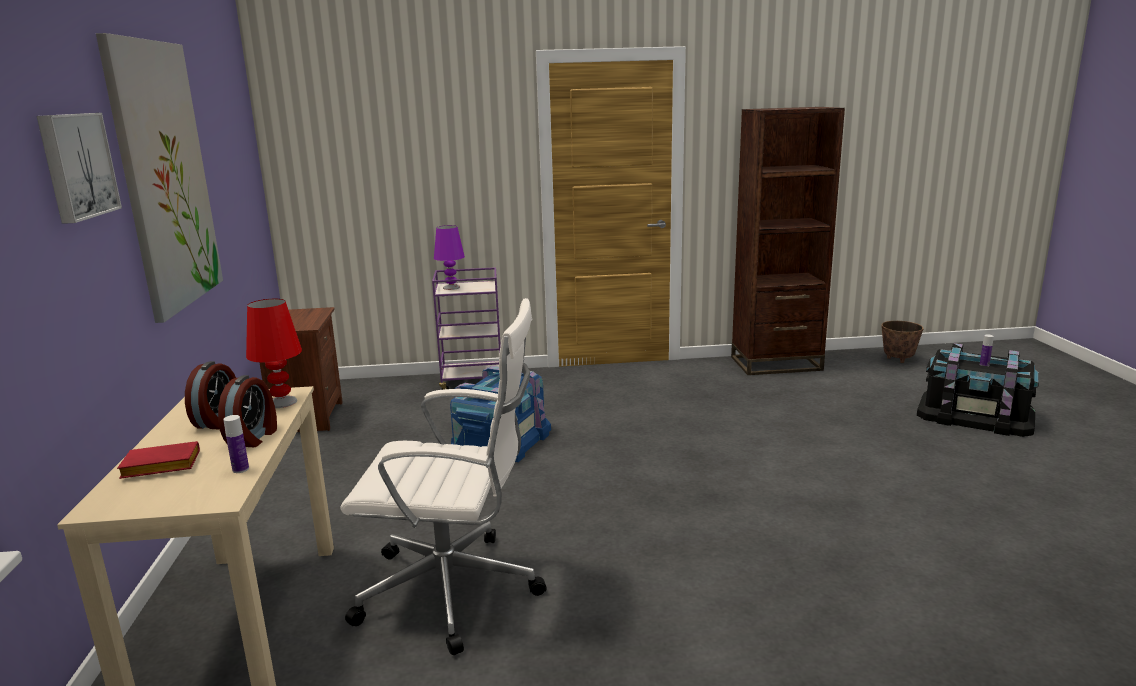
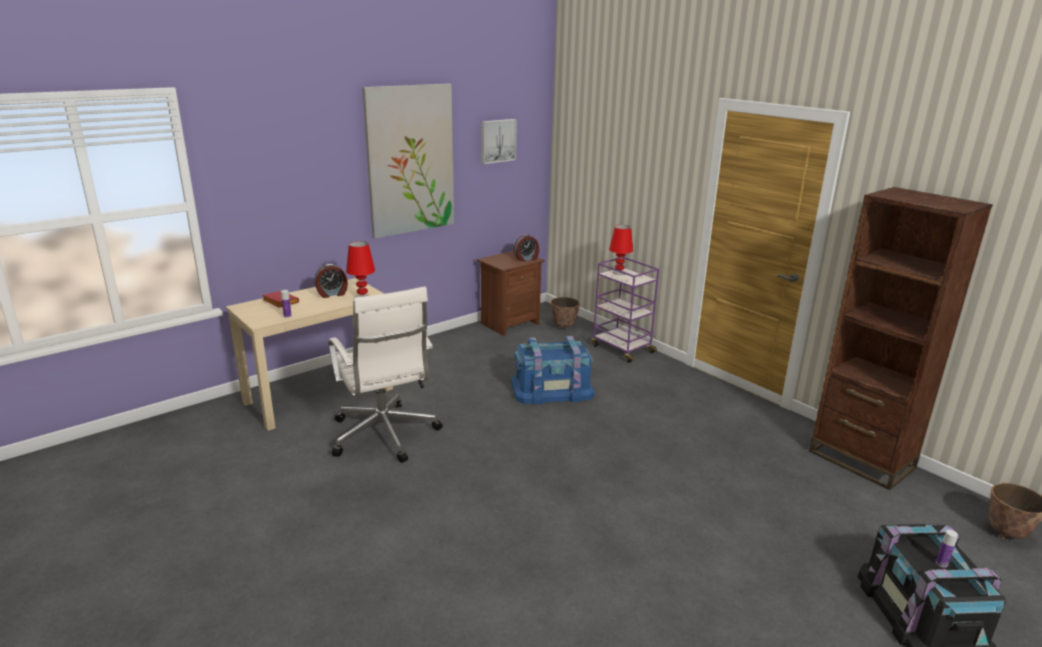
camera: 55 degrees right, 5 degrees up
picture [37,113,122,224] -> picture moved to [481,119,517,164]
alarm clock [218,375,277,447] -> alarm clock moved to [514,235,539,262]
purple table lamp [434,225,465,290] -> red table lamp [609,225,633,275]
none -> planter [550,297,580,330]

